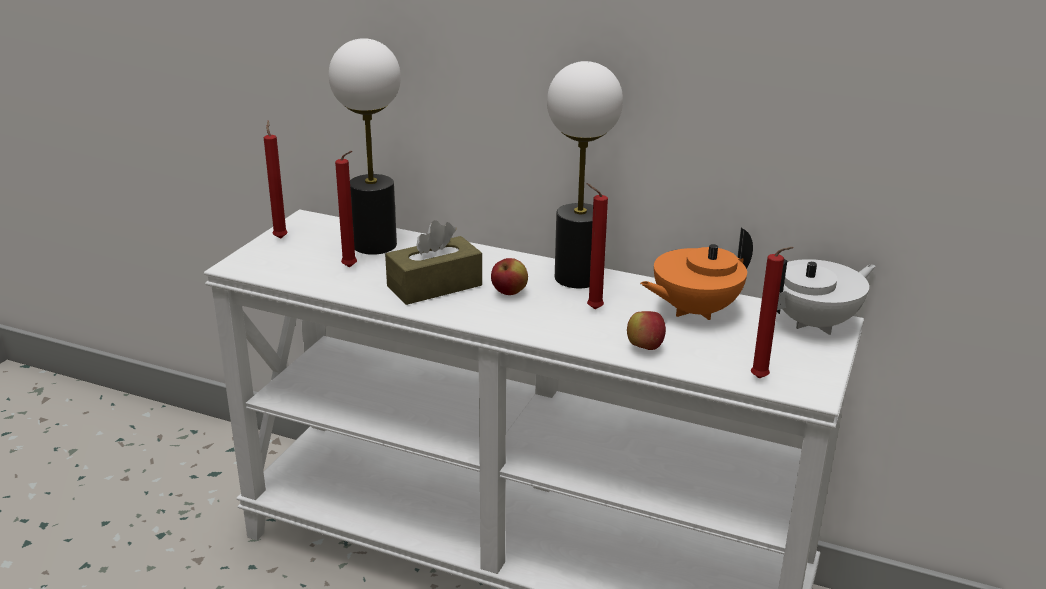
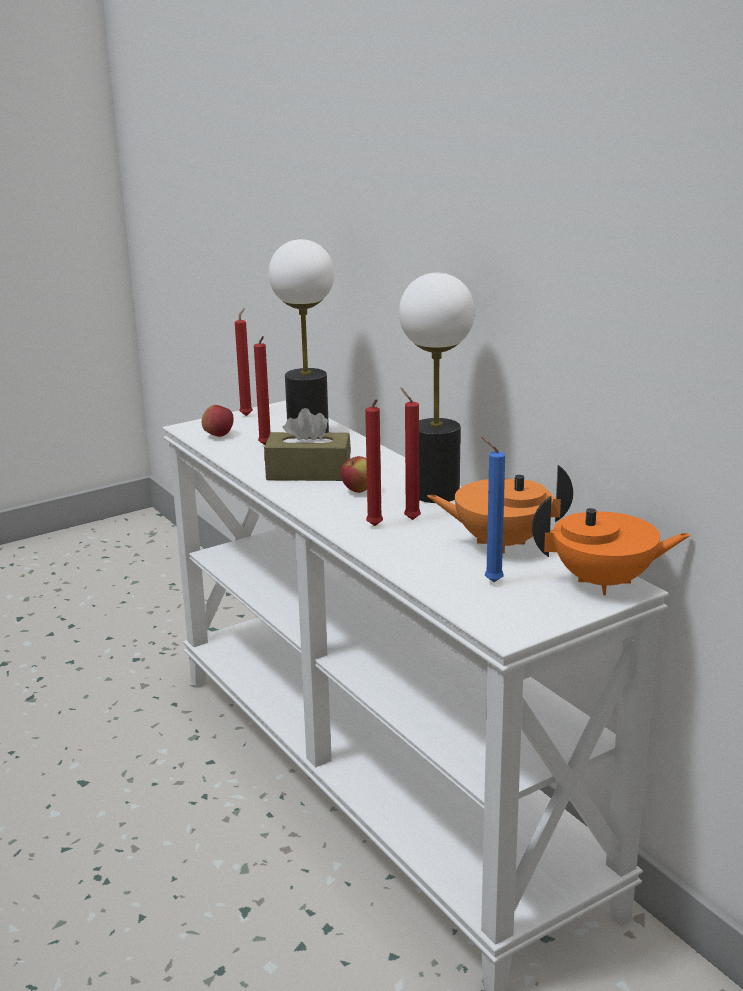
camera: 35 degrees right, 5 degrees down
apple [627,311,666,350] -> apple moved to [202,405,234,437]
red candle [751,247,794,378] -> red candle moved to [365,399,383,526]
white teapot [777,259,876,335] -> orange teapot [532,496,691,595]
none -> blue candle [481,437,505,582]

